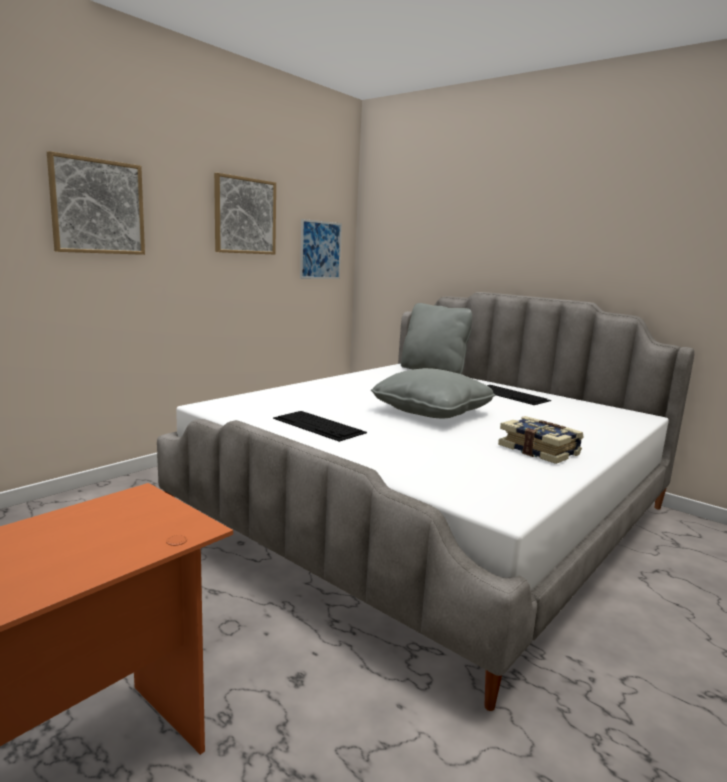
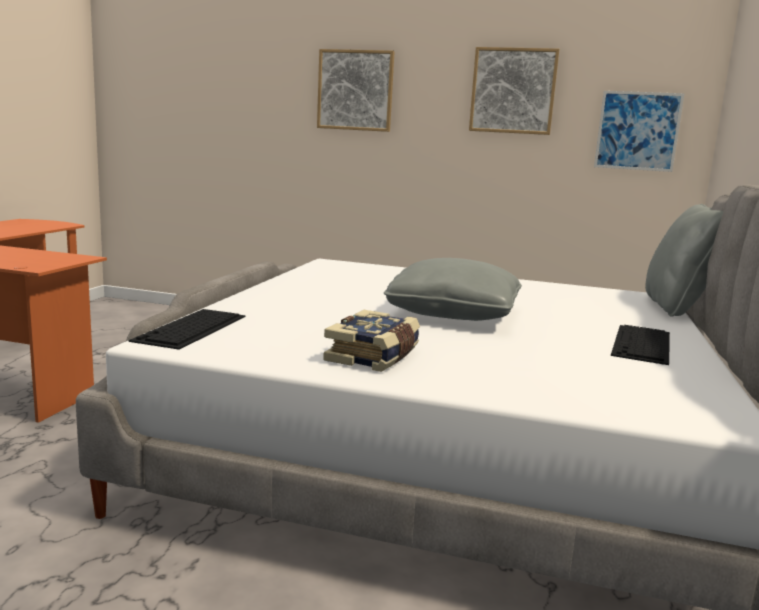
camera: 65 degrees right, 0 degrees up
keyboard [273,411,367,442] -> keyboard moved to [128,309,246,350]

